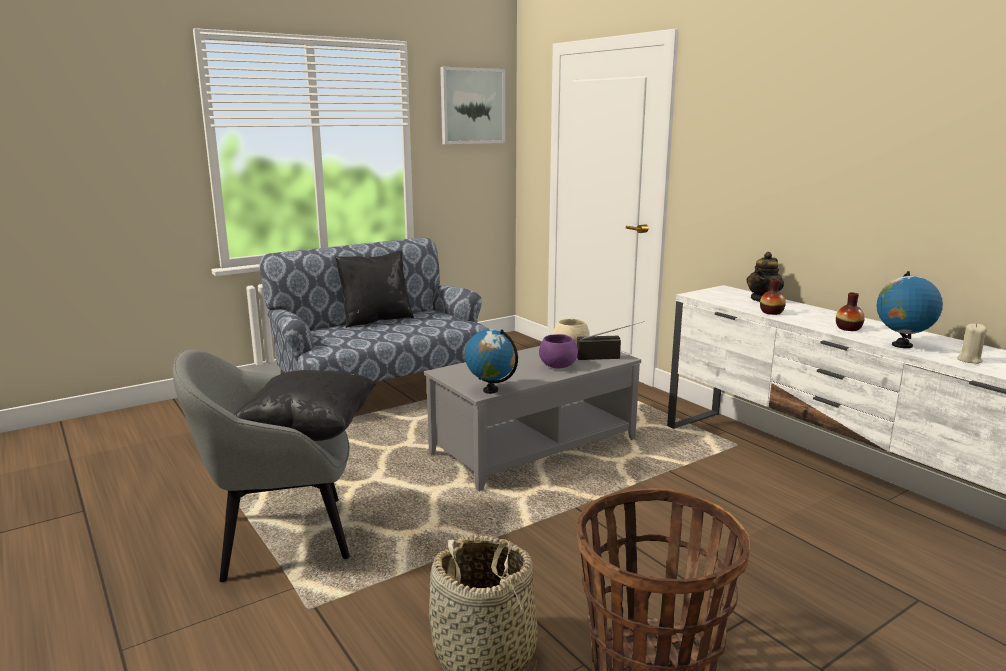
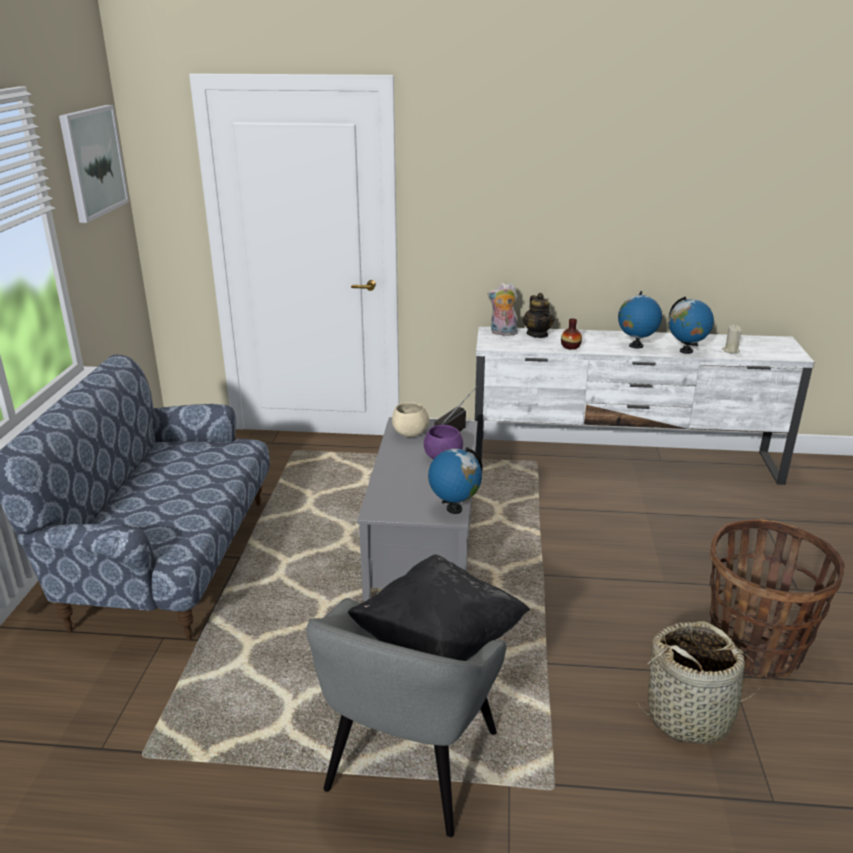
camera: 50 degrees left, 10 degrees up
black pillow [335,250,414,328] -> none
vase [836,293,865,331] -> globe [618,291,662,348]
none -> plush toy [488,283,518,337]

